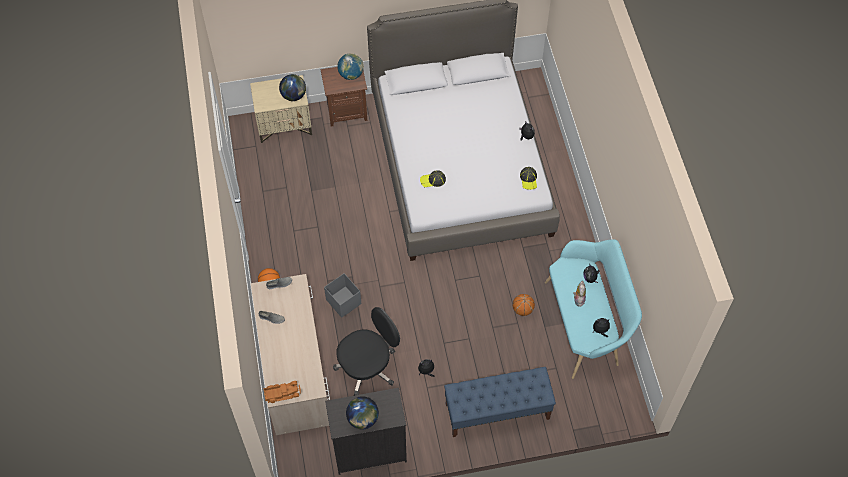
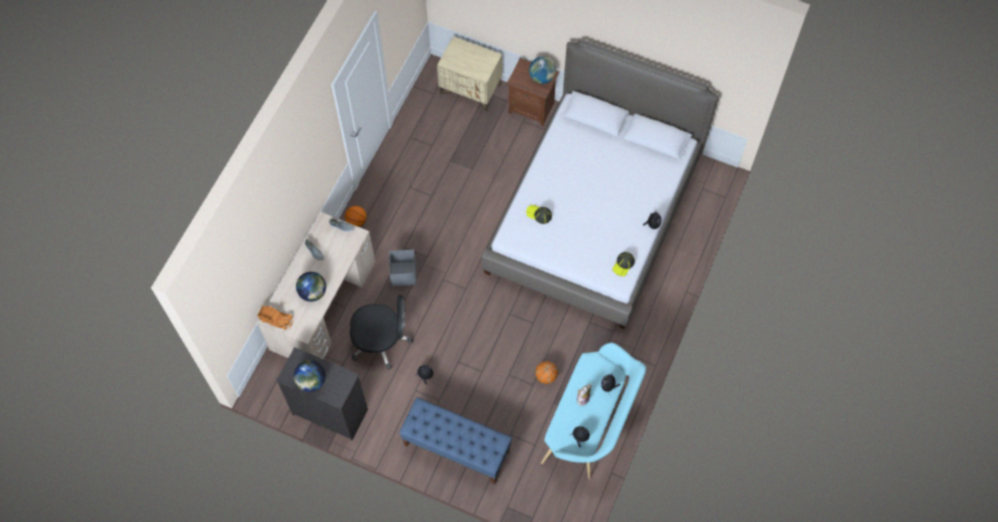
camera: 35 degrees right, 5 degrees up
globe [279,74,306,101] -> globe moved to [296,272,326,302]

